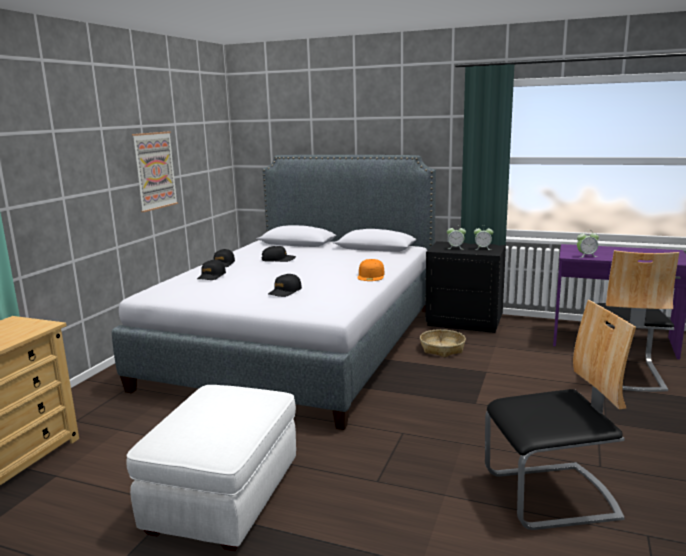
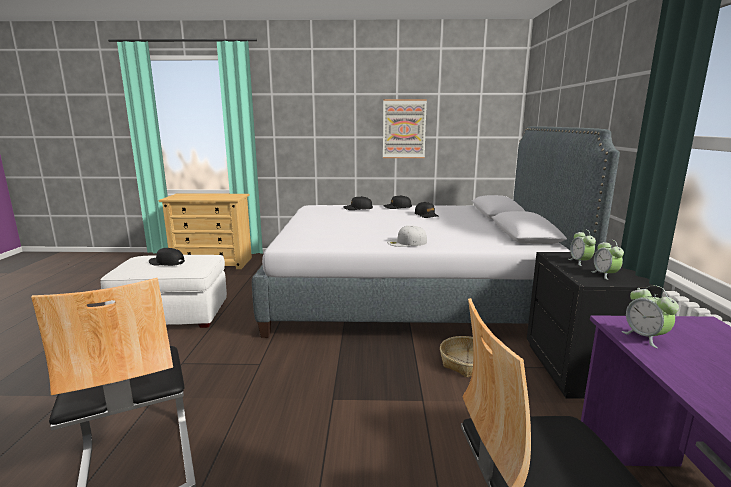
camera: 70 degrees right, 0 degrees up
black cap [268,274,302,297] -> black cap moved to [149,248,185,266]
orange cap [357,259,384,281] -> white cap [387,226,427,247]

